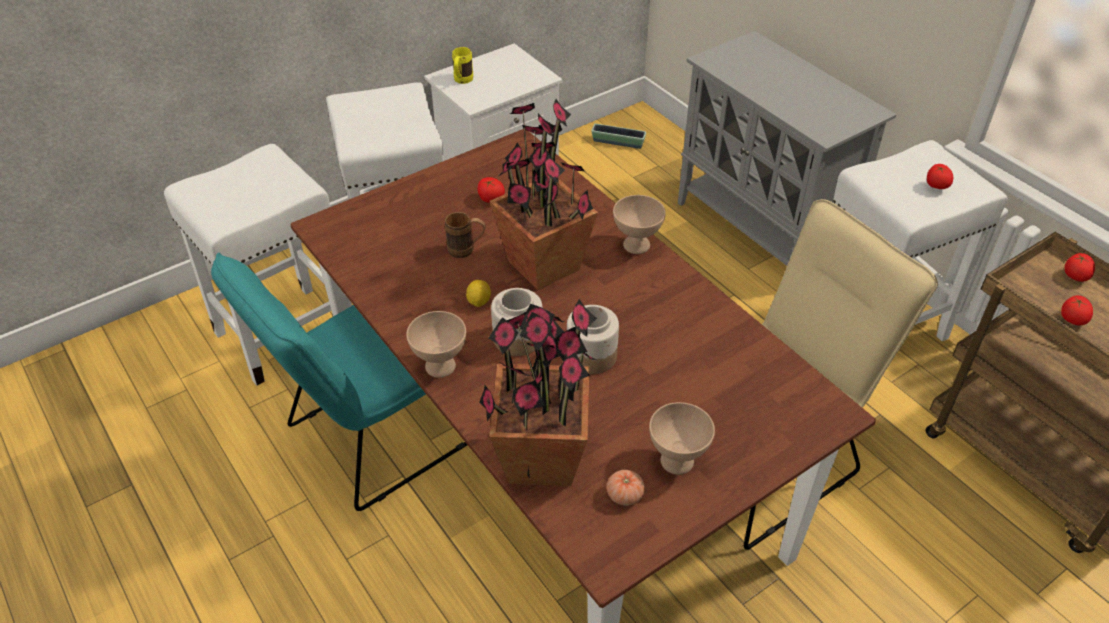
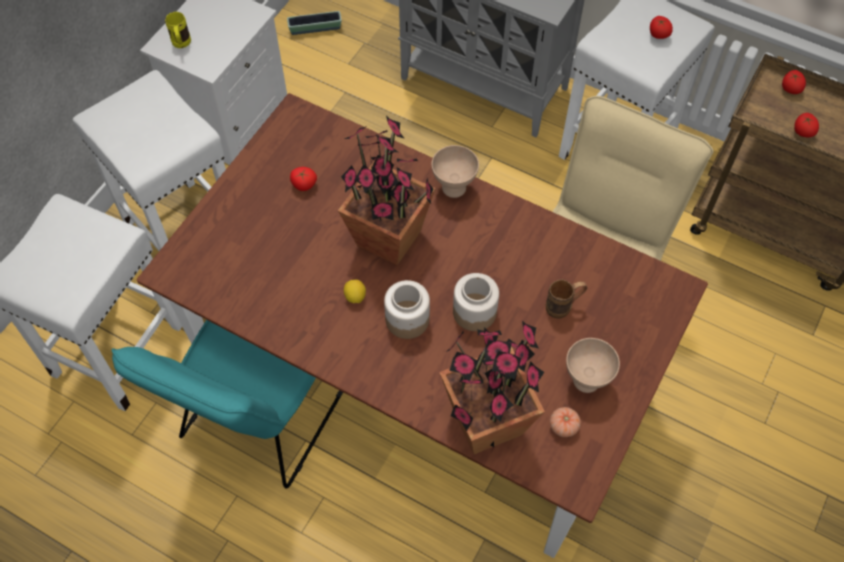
camera: 25 degrees left, 15 degrees up
beige bowl [406,311,466,378] -> none
brown mug [445,212,486,258] -> brown mug moved to [546,280,587,319]

